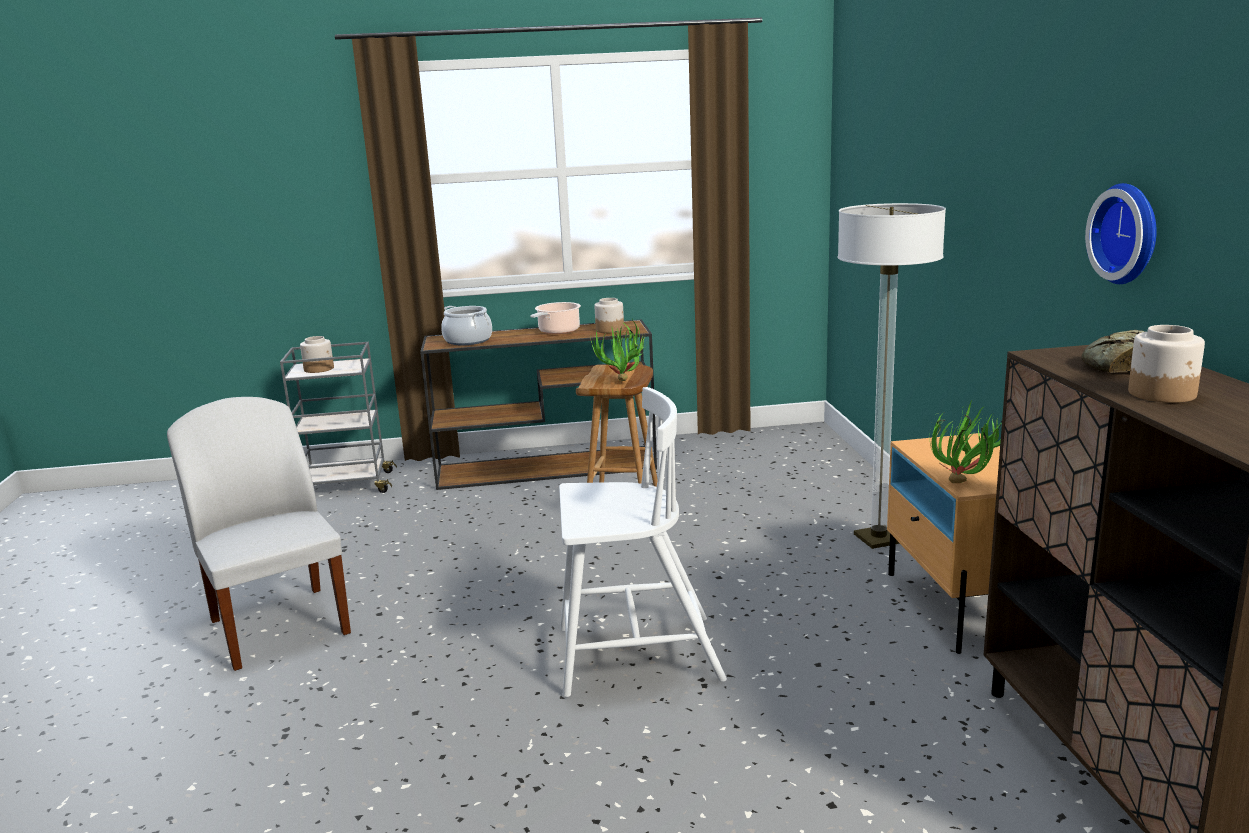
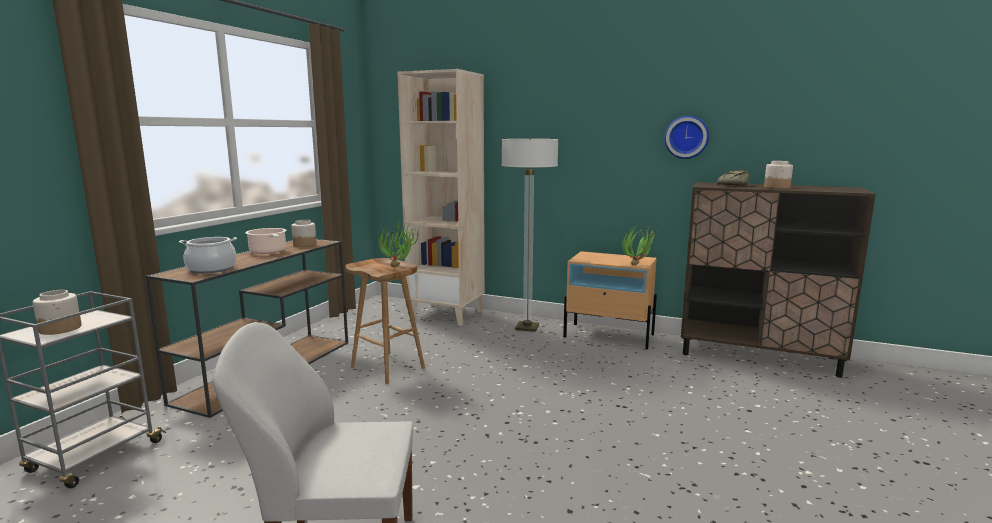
camera: 60 degrees left, 5 degrees down
white chair [559,387,727,697] -> none
none -> beige bookcase [398,69,485,326]

